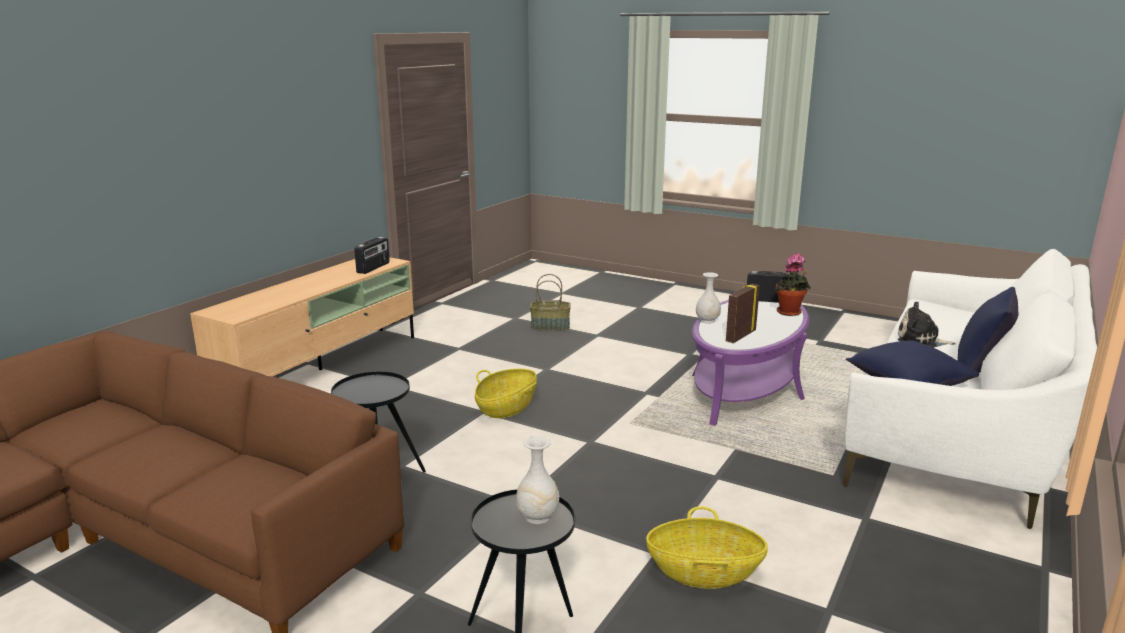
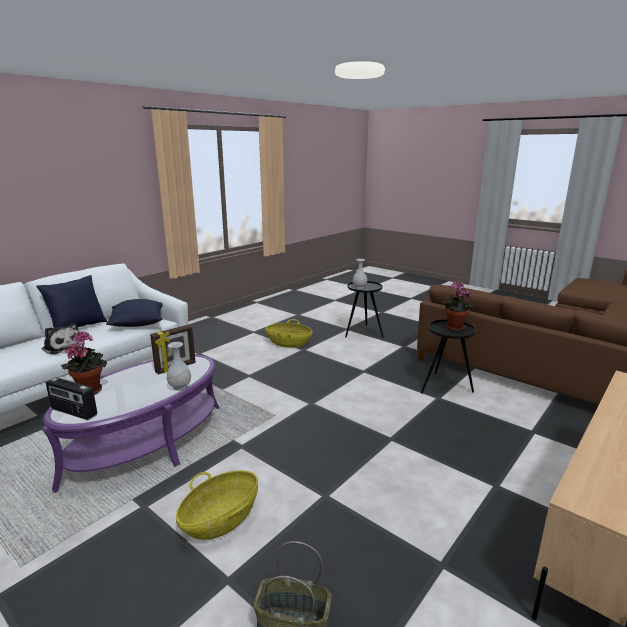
camera: 170 degrees left, 0 degrees up
radio [354,237,390,274] -> none
basket [475,369,537,418] -> basket moved to [176,470,258,540]
none -> potted plant [442,282,474,331]

